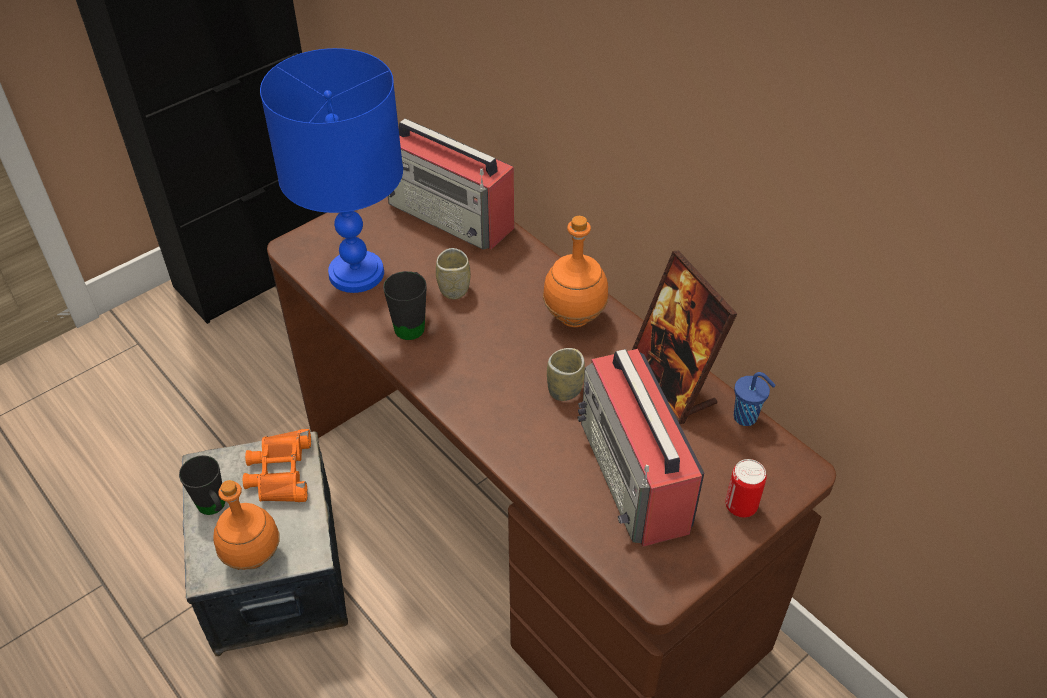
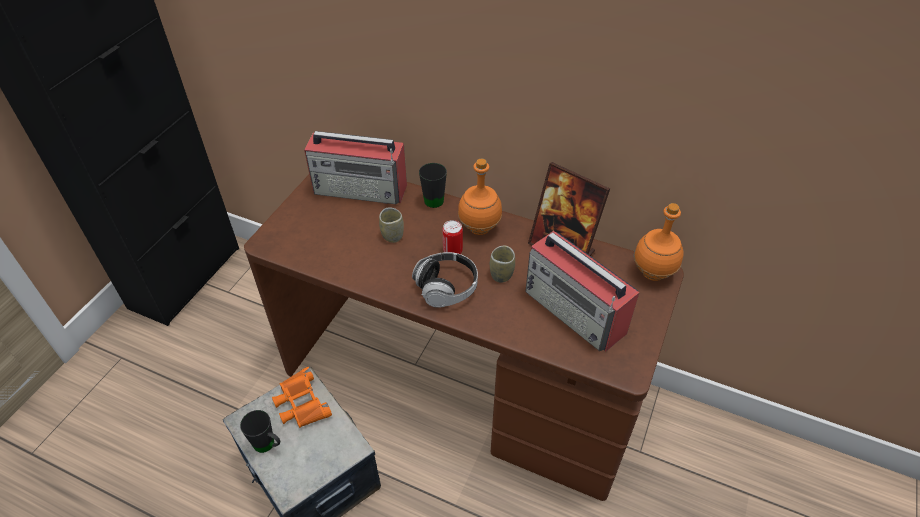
camera: 25 degrees left, 0 degrees up
orange bottle [213,480,280,570] -> orange bottle moved to [634,203,684,281]
blue table lamp [260,48,403,293] -> none
black mug [383,271,427,340] -> black mug moved to [419,163,447,208]
can [725,459,767,518] -> can moved to [443,220,463,254]
blue cup [734,372,776,426] -> none
none -> headphones [412,252,478,308]

